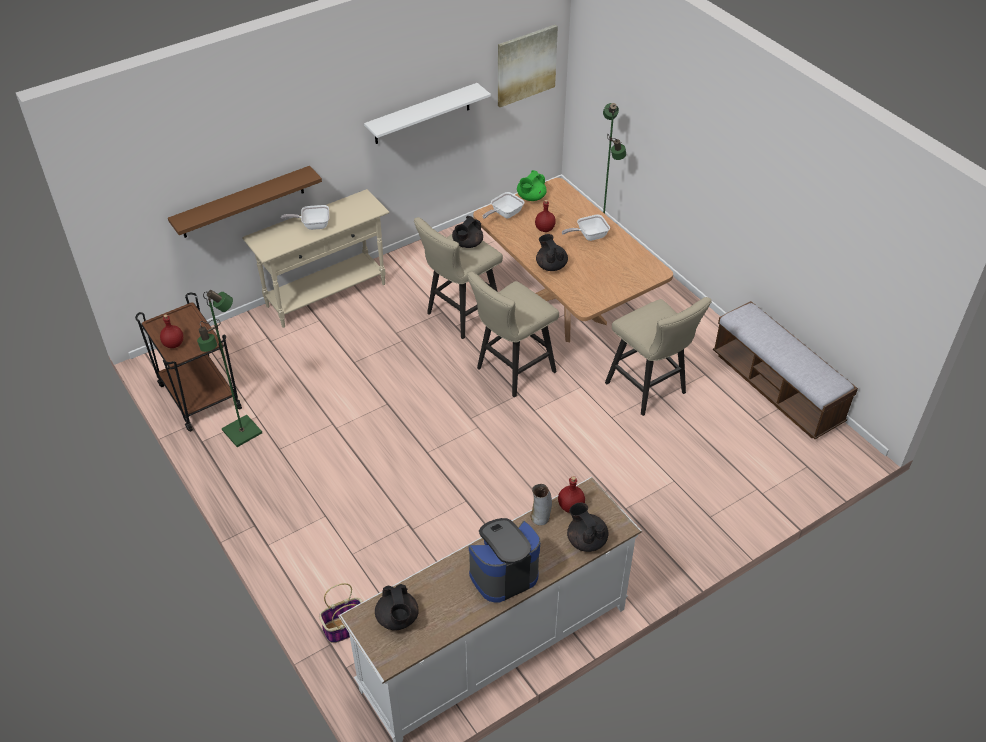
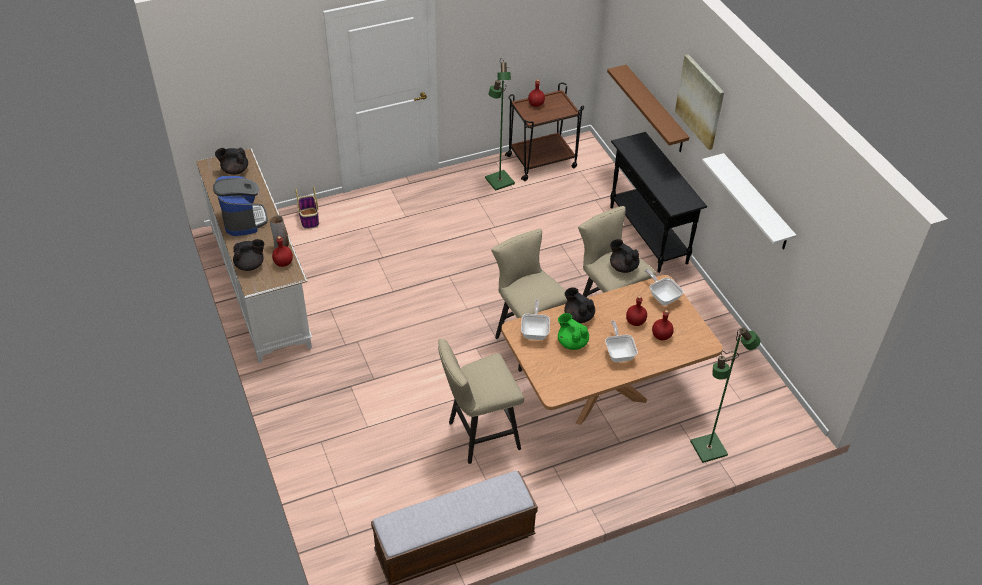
camera: 100 degrees right, 0 degrees up
beige console table [242,189,389,328] -> black console table [610,132,707,273]
frying pan [281,205,329,230] -> frying pan moved to [521,300,550,340]
picture [498,25,558,107] -> picture moved to [675,54,724,150]
green teapot [517,170,547,201] -> green teapot moved to [558,313,589,350]
black teapot [536,234,568,271] -> black teapot turned 120 degrees counterclockwise [564,287,595,323]
none -> red bottle [652,310,674,340]

